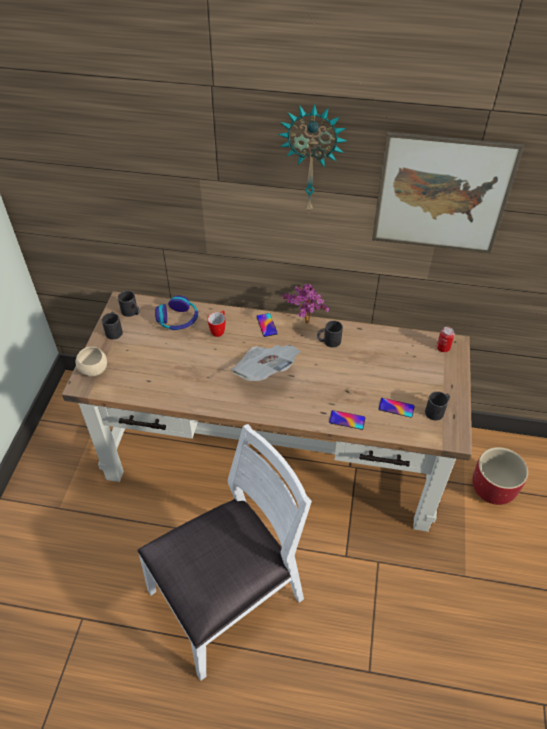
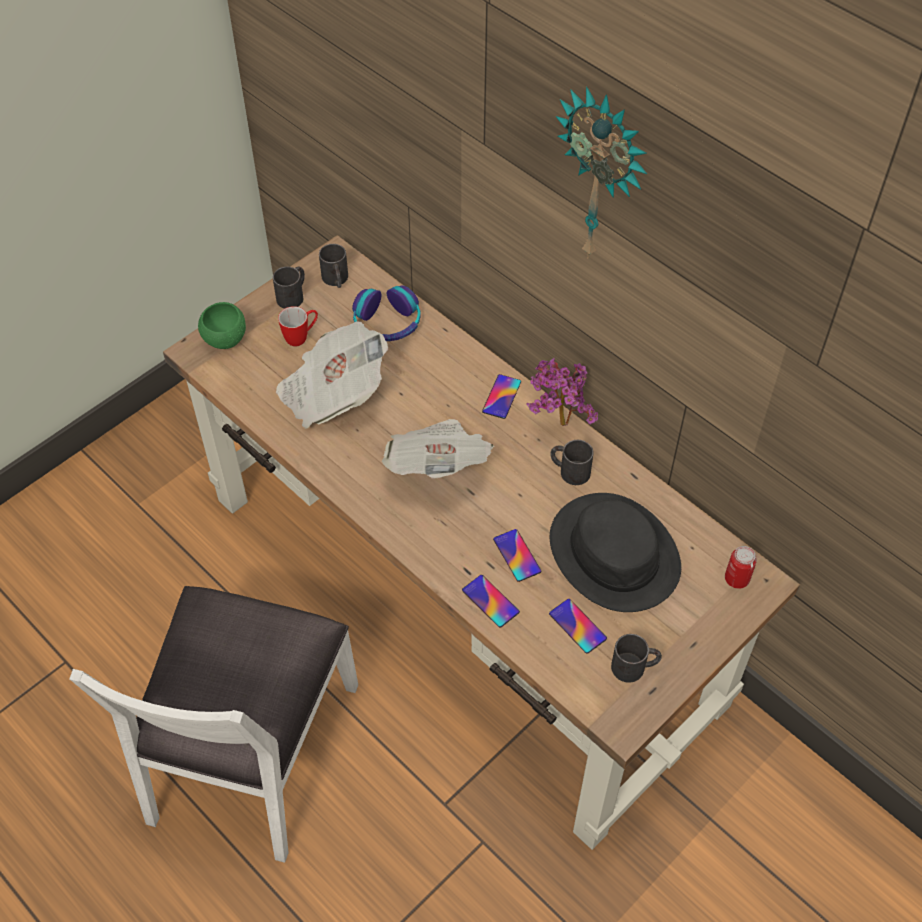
camera: 35 degrees right, 5 degrees up
beige bowl [76,347,107,376] -> green bowl [198,302,246,349]
white chair [137,424,312,681] -> white chair turned 105 degrees clockwise [69,586,358,863]
mug [208,311,225,337] -> mug moved to [278,306,318,346]
picture [372,132,524,253] -> none
red planter [472,447,528,505] -> none
none -> newspaper [276,321,388,429]
none -> phone [493,529,541,582]
none -> black hat [550,493,681,612]

